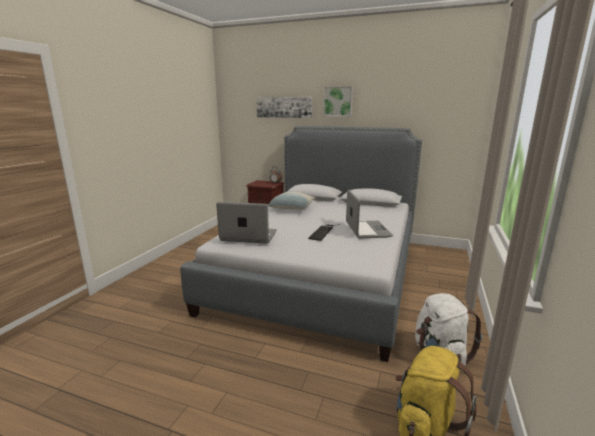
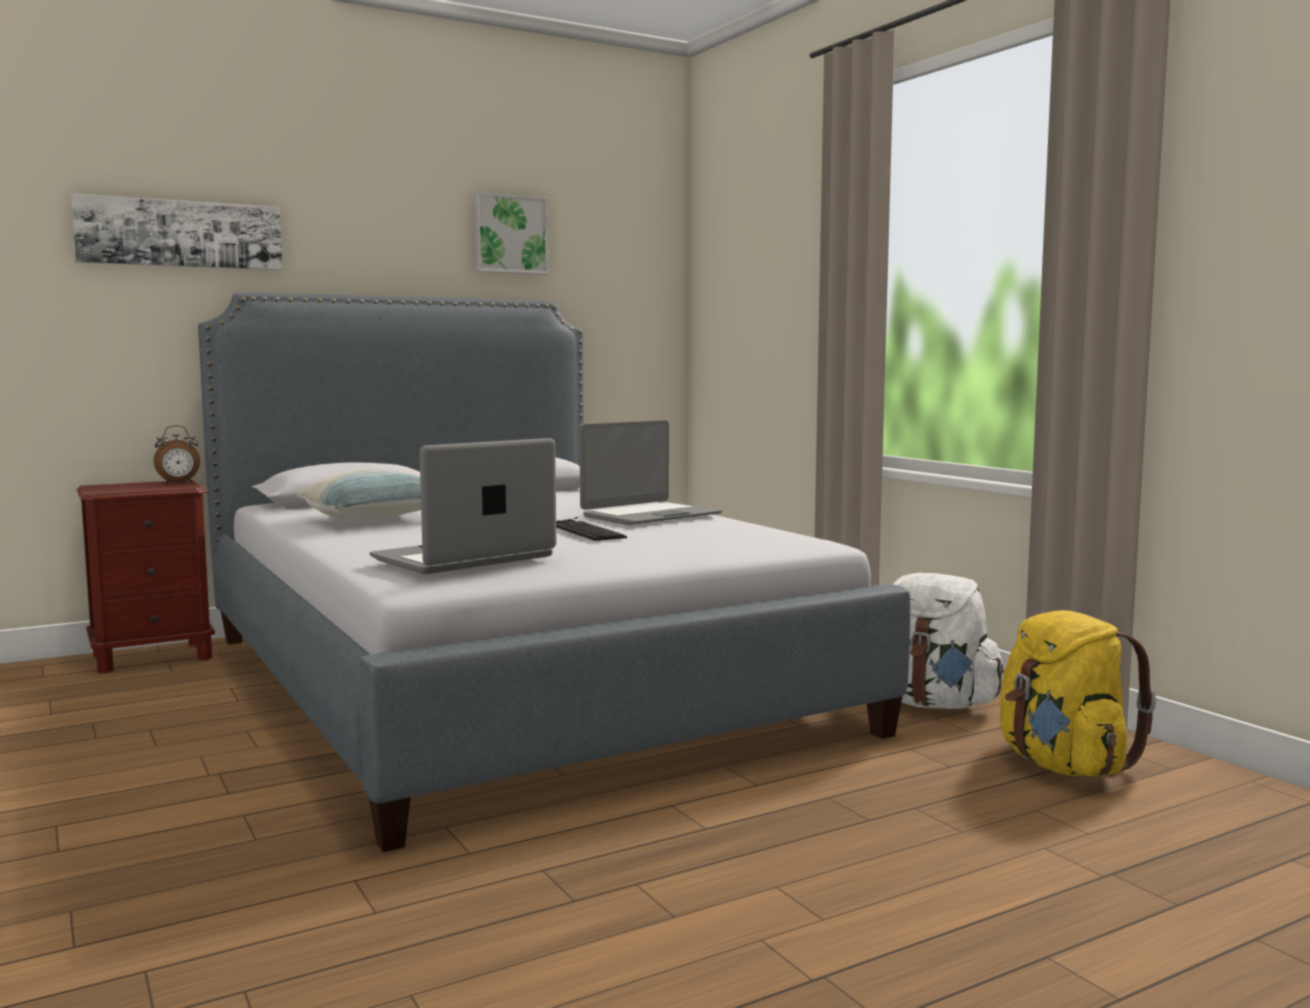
camera: 50 degrees left, 10 degrees down
picture [323,86,353,117] -> picture moved to [474,192,549,275]
laptop [346,190,393,238] -> laptop turned 105 degrees clockwise [579,420,722,525]

